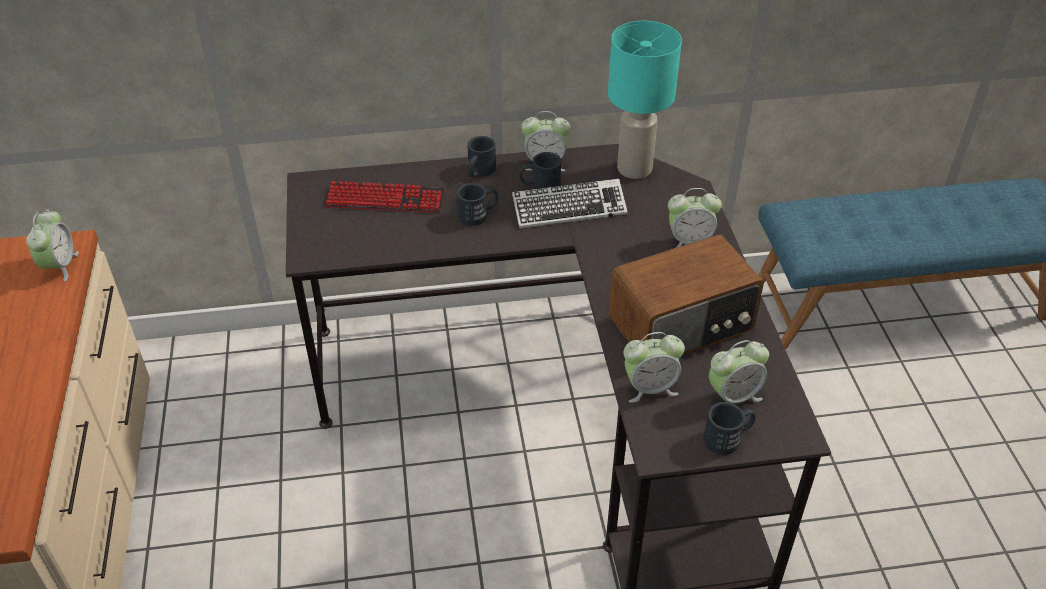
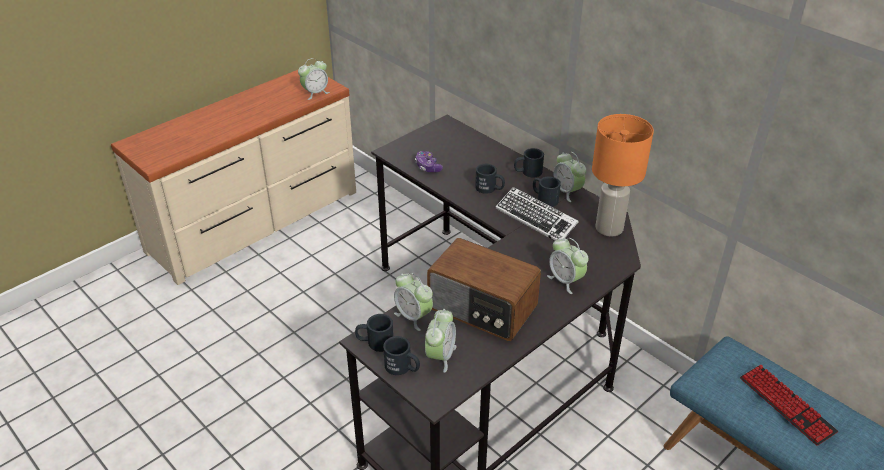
camera: 55 degrees right, 5 degrees down
keyboard [324,181,445,213] -> keyboard moved to [740,365,838,446]
turquoise table lamp [608,21,682,179] -> orange table lamp [592,114,654,237]
alarm clock [709,340,769,404] -> alarm clock turned 105 degrees counterclockwise [425,309,457,373]
none -> black mug [355,314,394,352]
none -> game controller [415,151,443,172]

